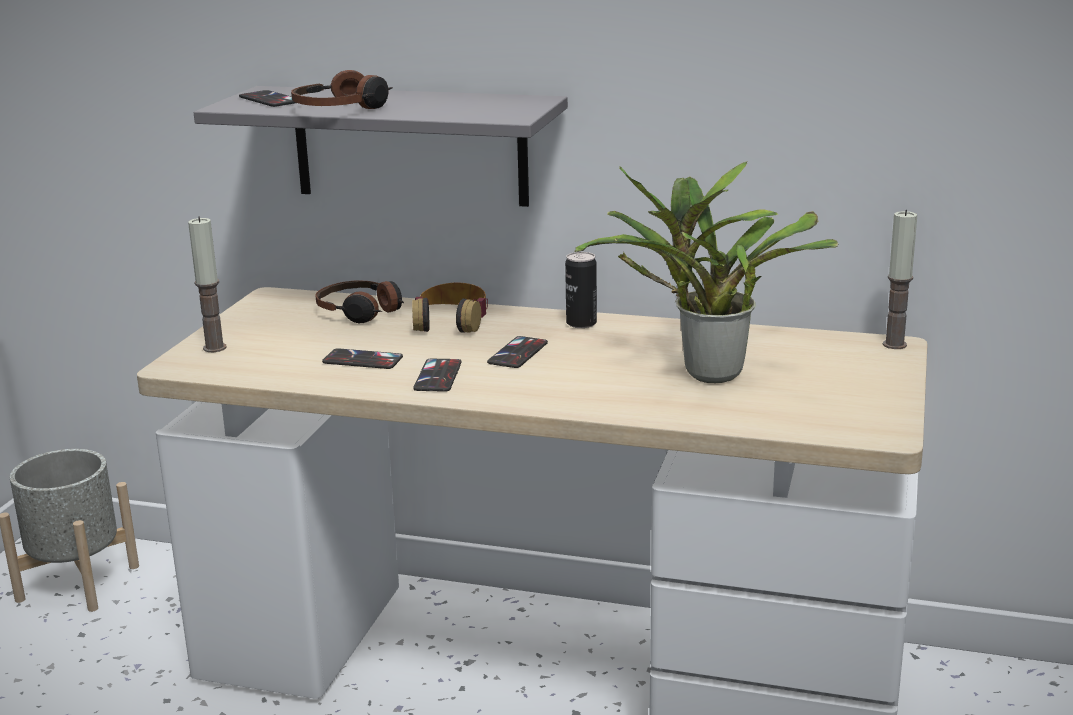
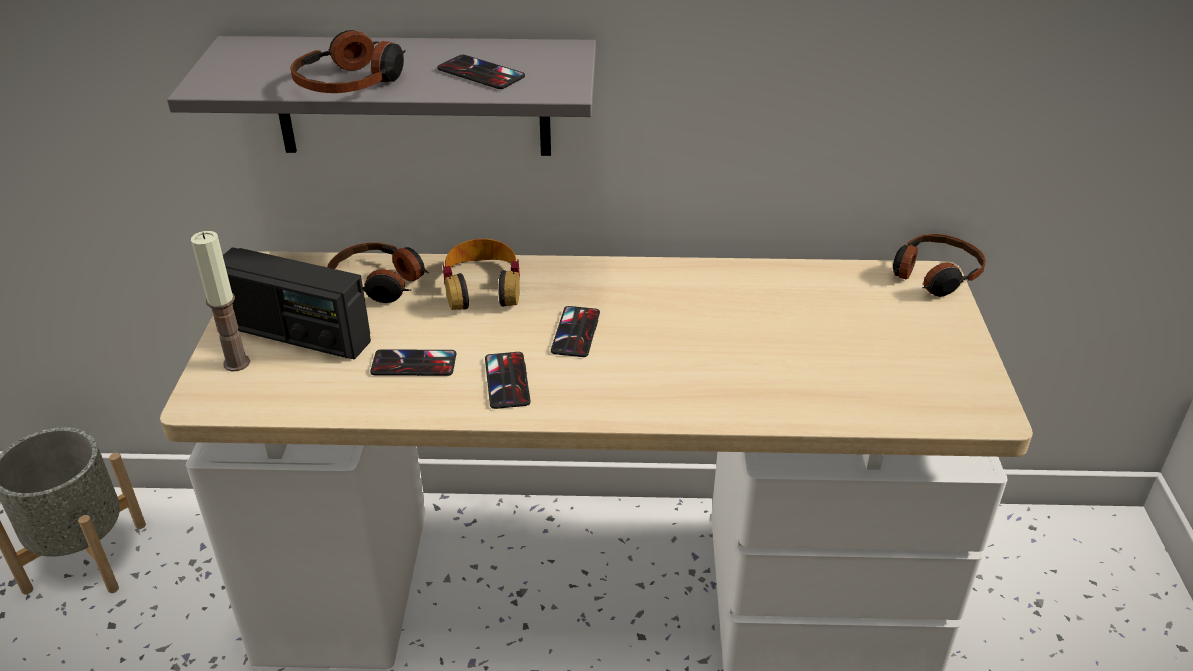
camera: 15 degrees left, 15 degrees up
phone [239,90,296,107] -> phone moved to [437,55,525,89]
can [565,252,597,328] -> none
potted plant [574,161,838,383] -> none
candle [883,210,917,349] -> headphones [893,234,986,297]
none -> radio [223,247,371,359]

